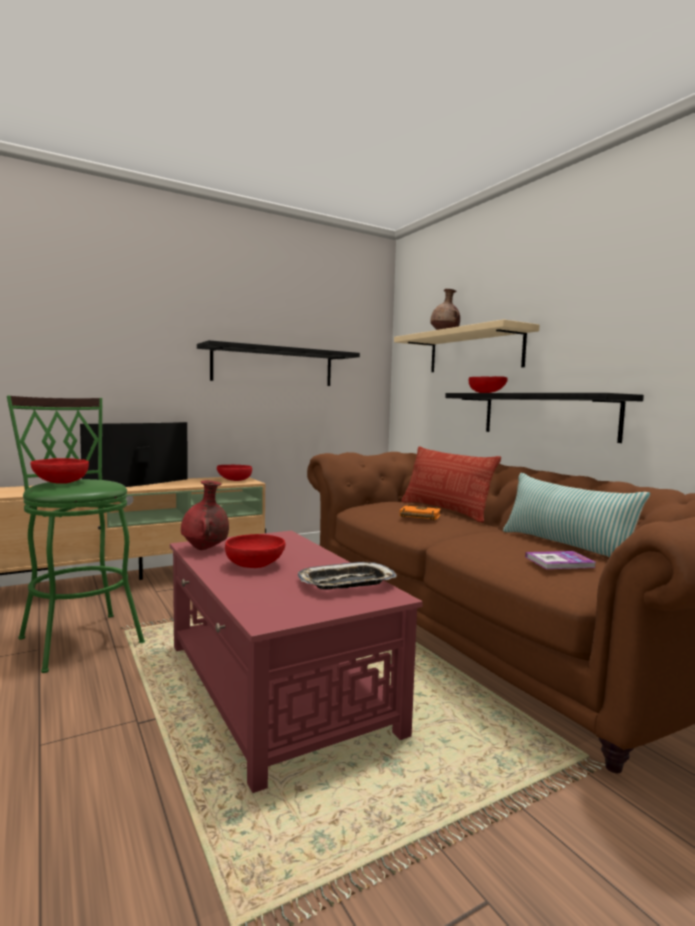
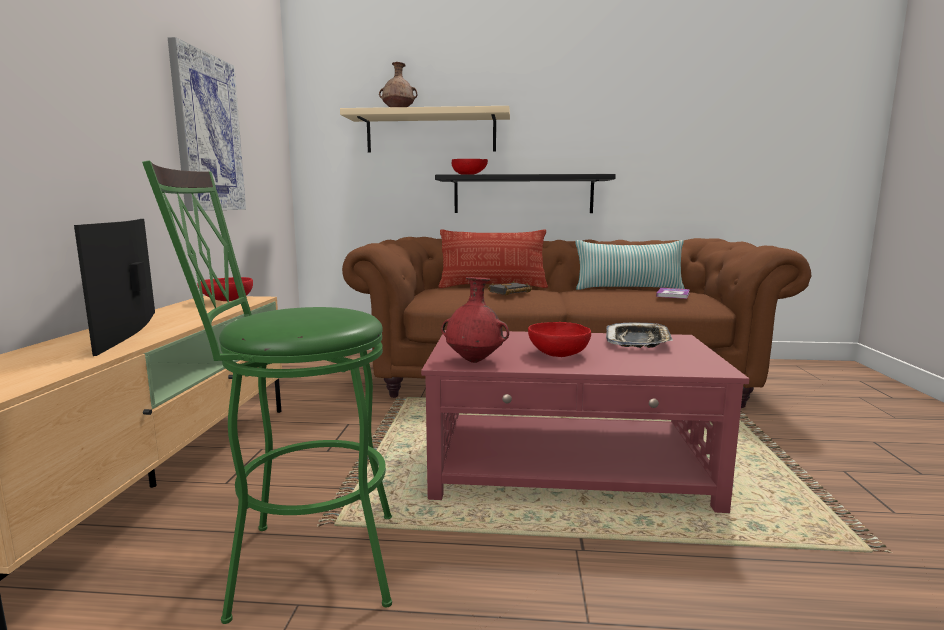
camera: 55 degrees left, 5 degrees up
red bowl [30,458,89,484] -> none
black shelf [197,340,360,386] -> picture [168,37,246,211]
orange book [400,504,441,520] -> black book [488,281,532,295]

